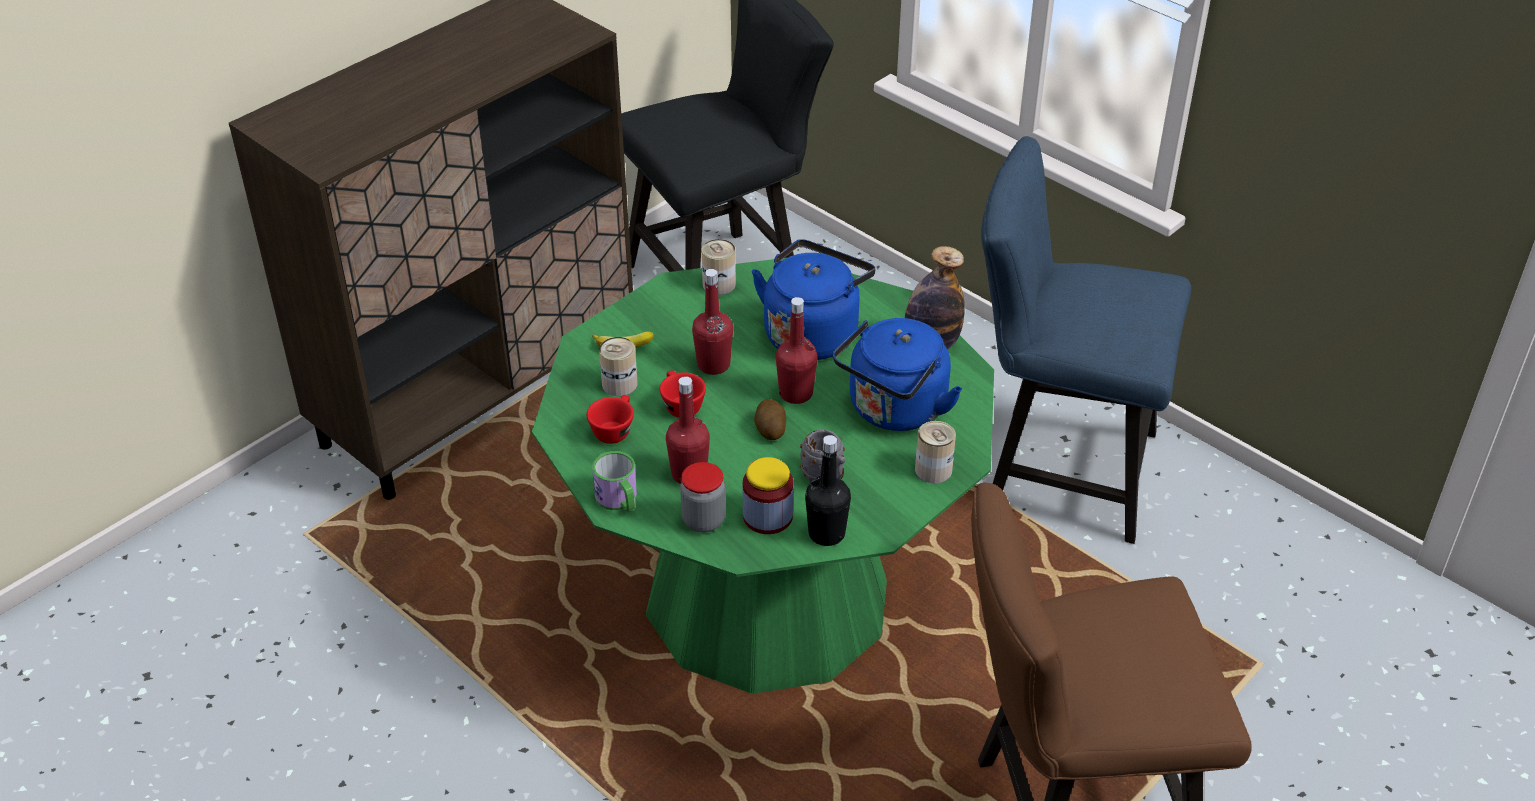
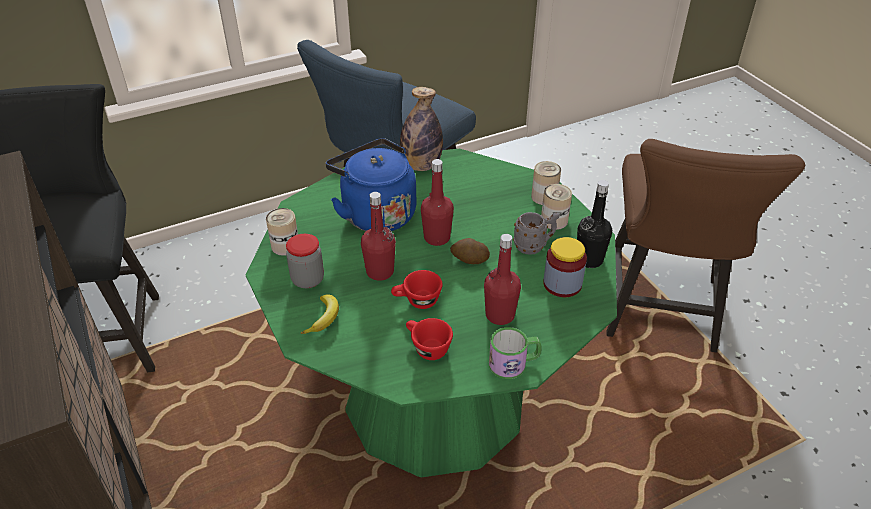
camera: 70 degrees left, 0 degrees up
can [599,337,637,396] -> can moved to [541,184,572,230]
jar [680,462,726,533] -> jar moved to [286,234,324,288]
blue kettle [833,318,962,431] -> none

